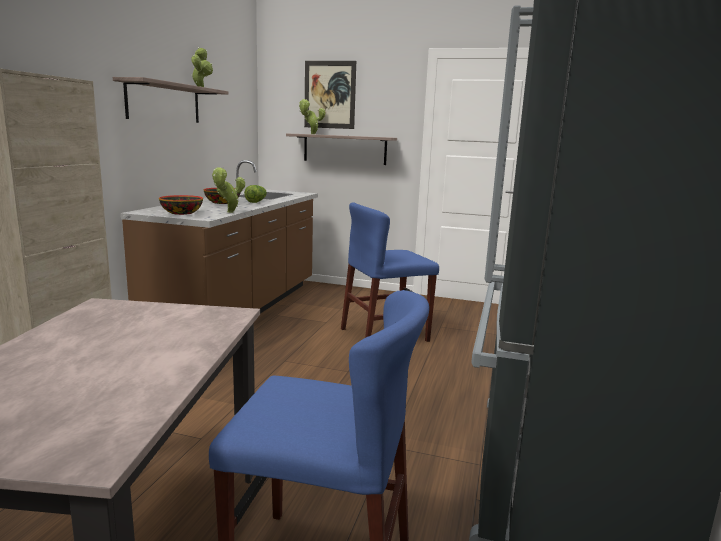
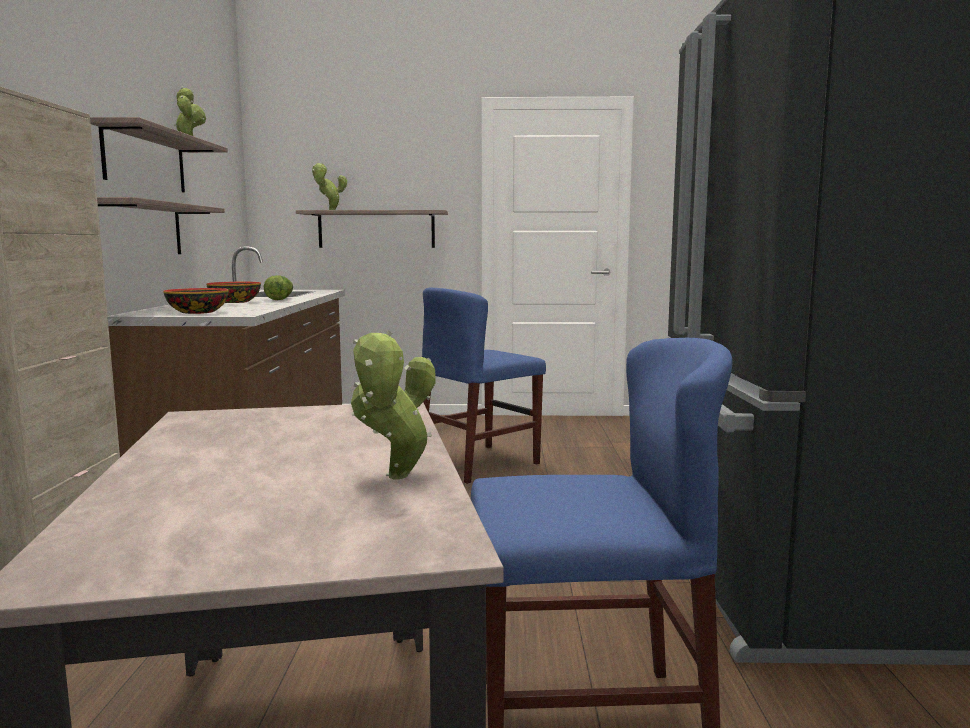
camera: 15 degrees left, 5 degrees down
potted plant [212,167,245,213] -> potted plant moved to [351,330,435,479]
picture [304,61,356,129] -> none
none -> shelf [97,197,225,254]

